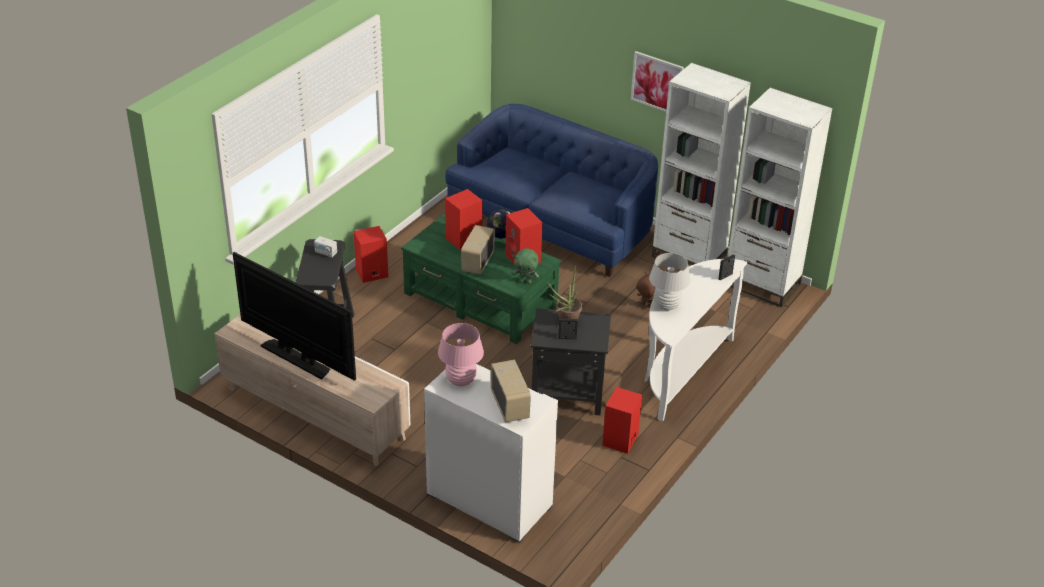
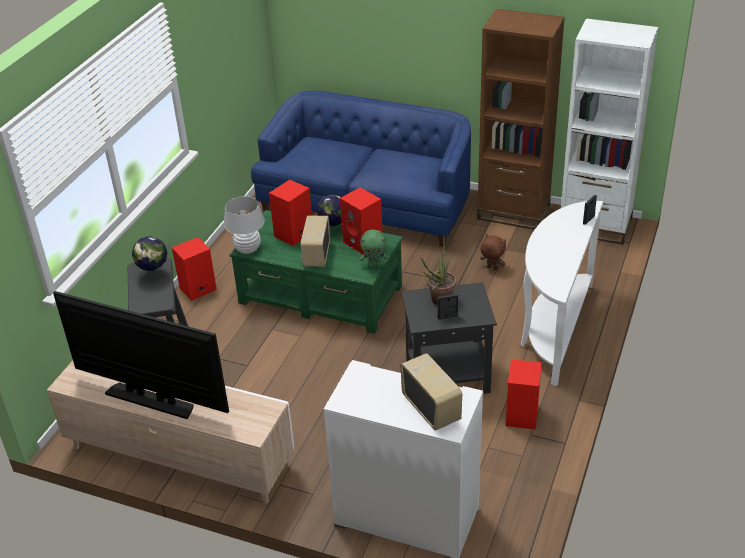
camera: 10 degrees left, 0 degrees up
radio [314,233,337,258] -> globe [132,236,167,278]
pink table lamp [438,323,484,386] -> none
picture [631,51,684,112] -> none
white table lamp [649,253,690,310] -> white table lamp moved to [224,196,265,254]
white bookcase [652,63,751,264] -> brown bookcase [477,9,565,230]

